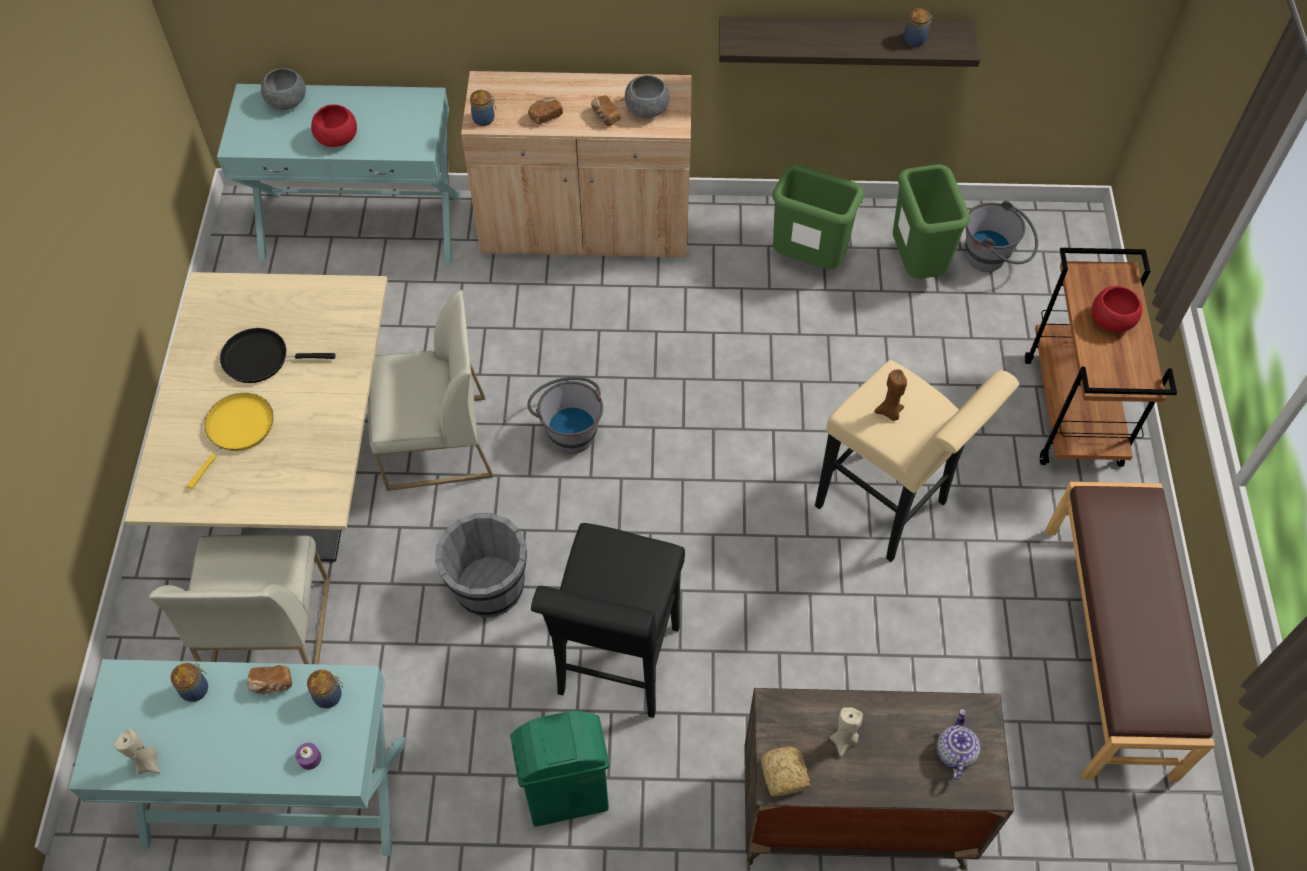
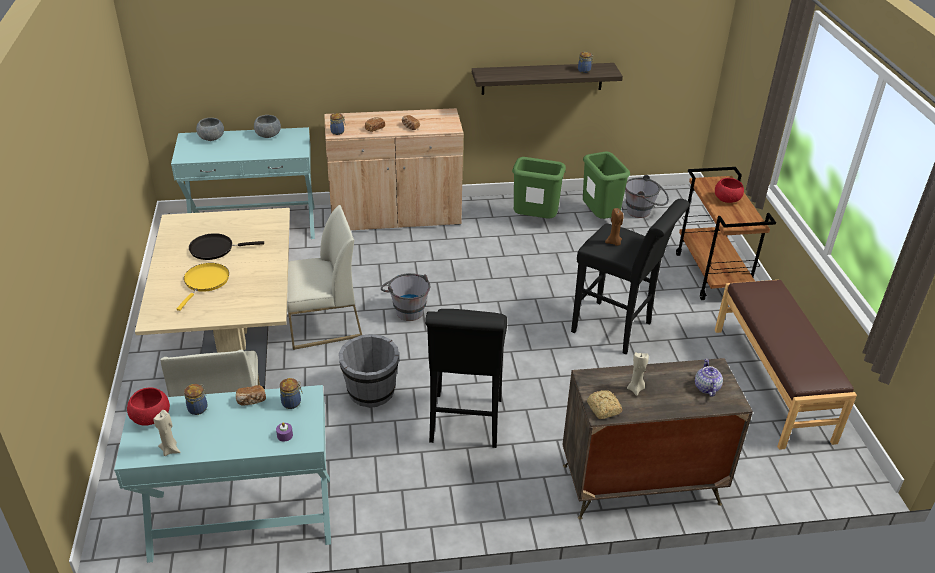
camera: 10 degrees left, 20 degrees down
red bowl [311,104,357,147] -> red bowl moved to [127,387,170,426]
green trash can [510,711,610,826] -> none
grey bowl [625,75,670,118] -> grey bowl moved to [254,115,281,138]
beige stool [815,360,1019,562] -> black stool [571,199,690,354]

